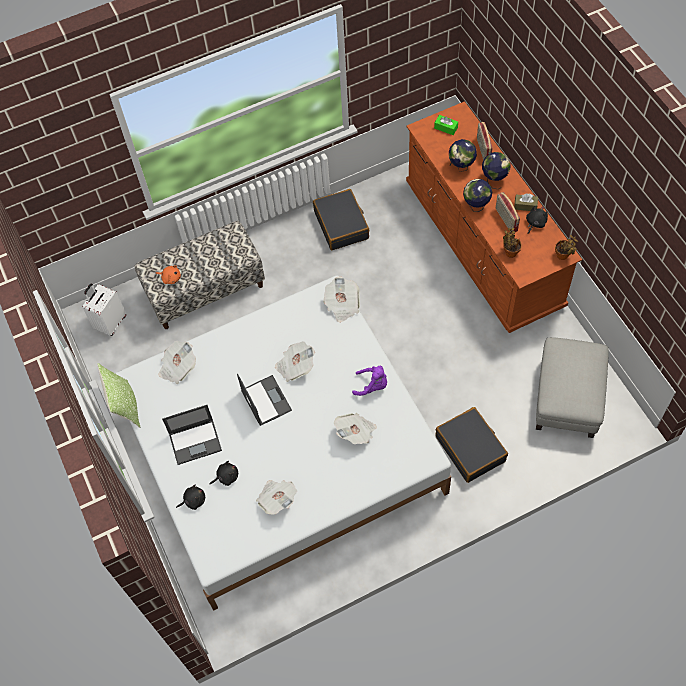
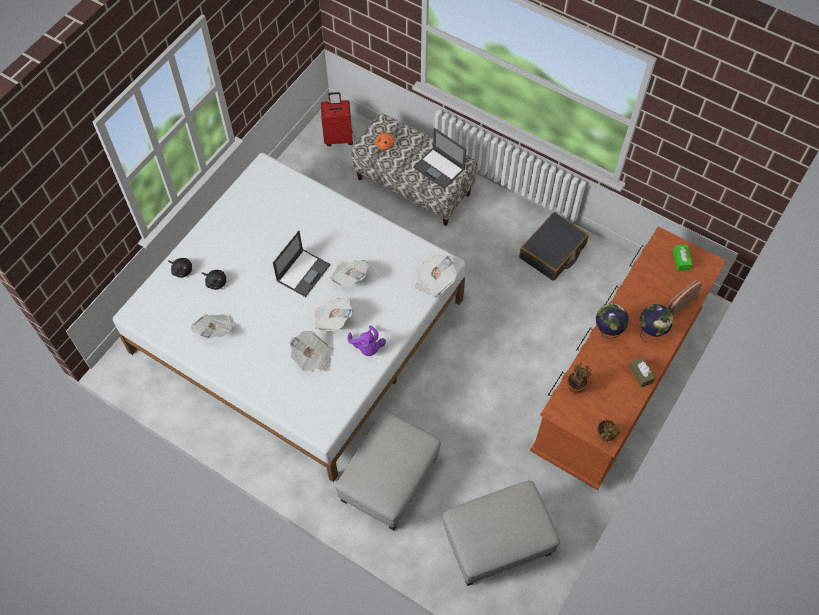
camera: 55 degrees right, 0 degrees up
white suitcase [83,283,126,336] -> red suitcase [321,92,353,146]
pillow [97,363,140,428] -> none
newspaper [158,341,196,384] -> newspaper moved to [315,298,353,331]
laptop [162,405,222,465] -> laptop moved to [413,128,466,189]
black suitcase [435,407,508,483] -> grey ottoman [336,411,441,531]
globe [449,139,477,172] -> none
radio [496,192,520,232] -> none
black plush toy [526,205,548,234] -> none

